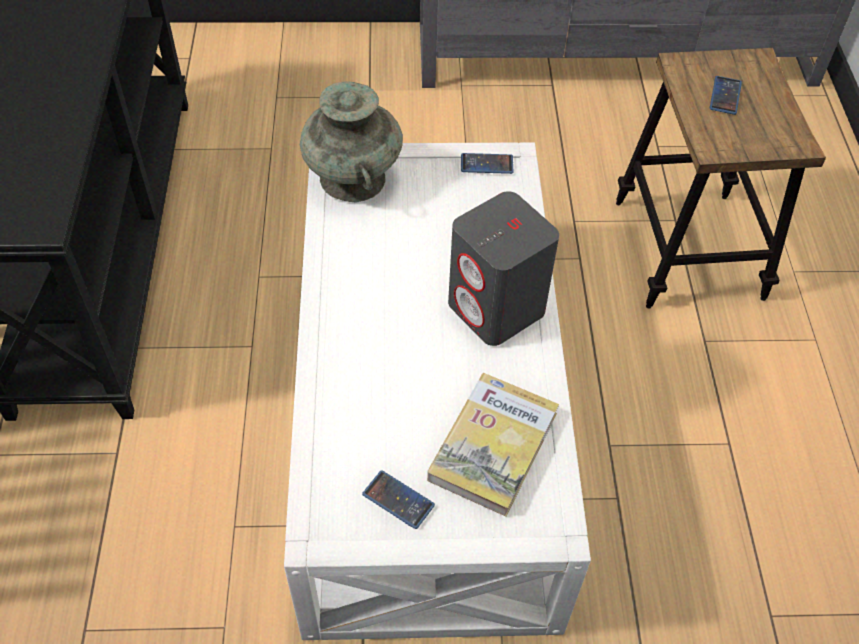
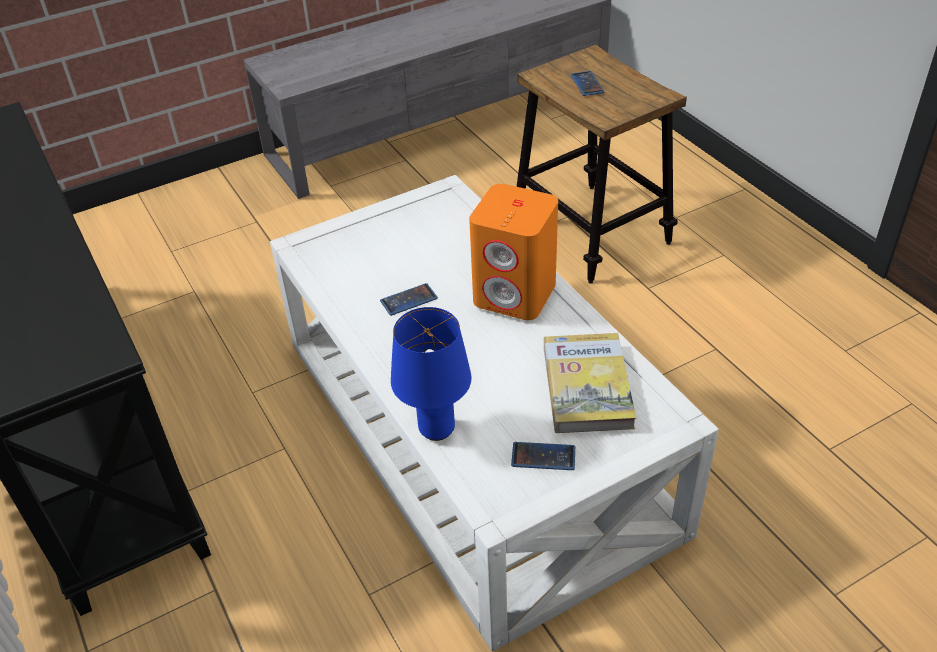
camera: 25 degrees left, 10 degrees down
turquoise vase [300,81,403,203] -> none
grey speaker [448,191,559,346] -> orange speaker [469,184,558,320]
phone [461,153,513,174] -> phone moved to [380,283,438,316]
none -> blue table lamp [391,307,471,441]

